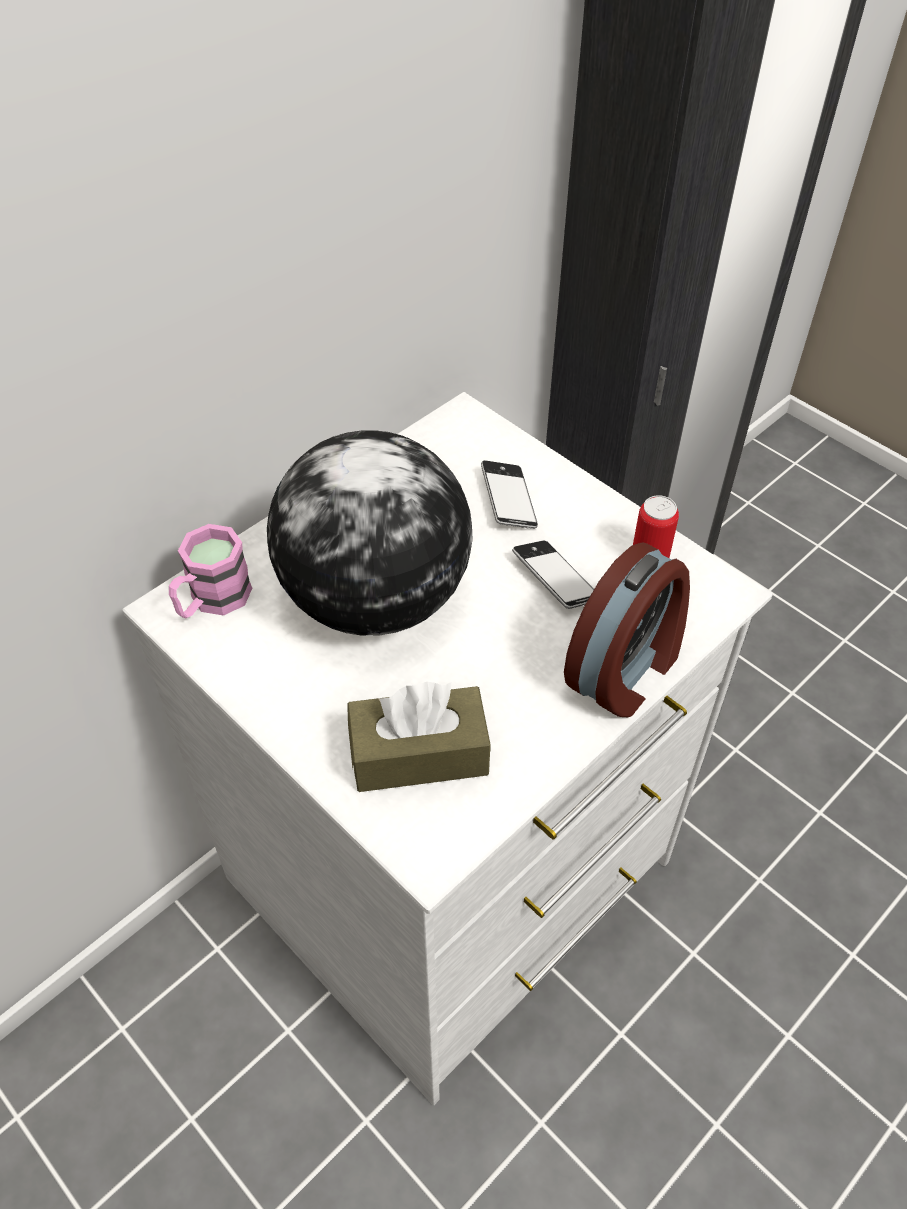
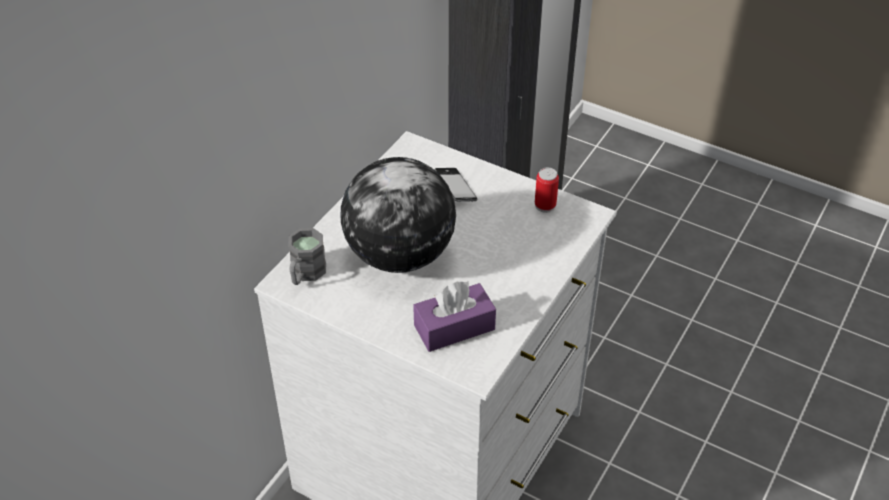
camera: 15 degrees left, 5 degrees down
pink mug [169,524,252,618] -> grey mug [288,228,326,285]
brown tissue box [347,682,491,792] -> purple tissue box [413,281,496,352]
phone [512,540,594,609] -> none
alarm clock [564,543,690,717] -> none

